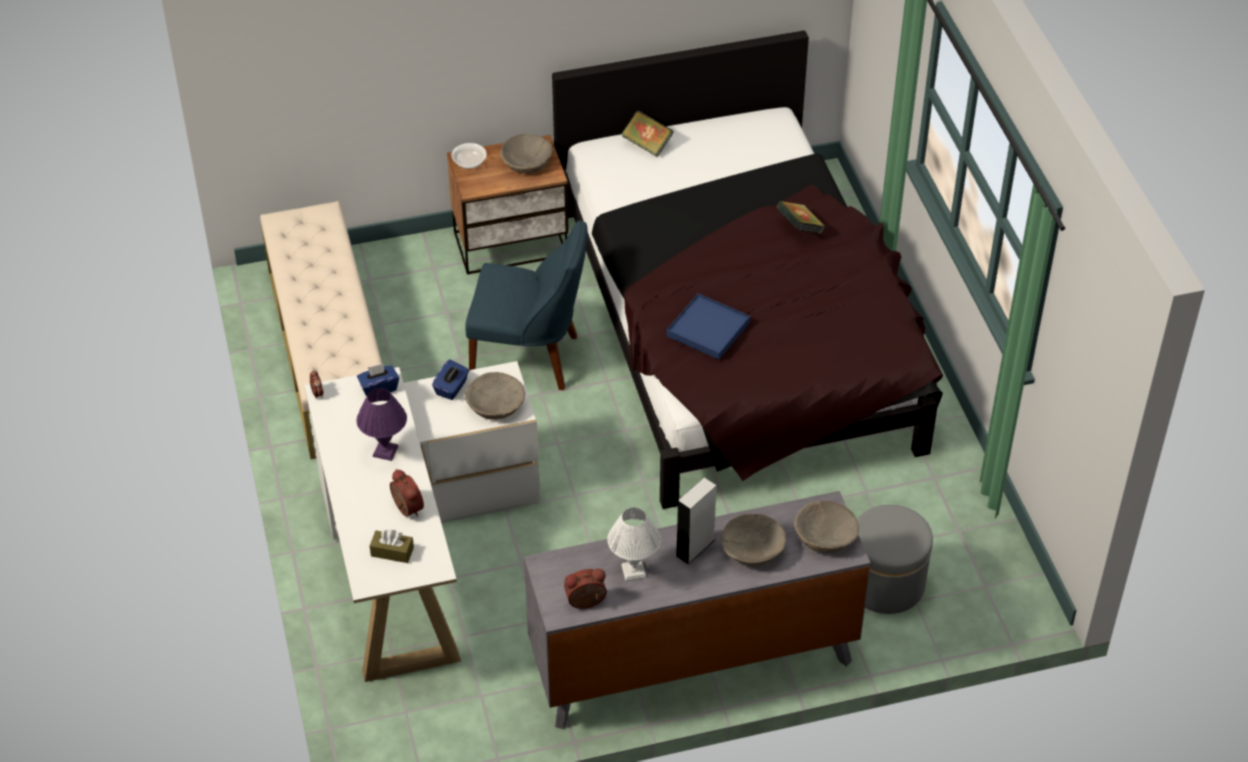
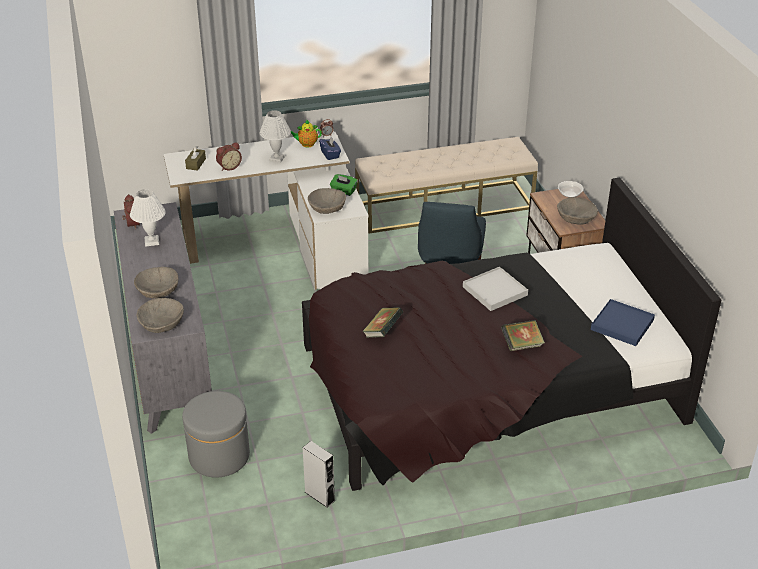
camera: 90 degrees right, 10 degrees down
purple table lamp [357,388,407,461] -> white table lamp [260,110,291,163]
blue tissue box [432,359,469,400] -> green tissue box [330,174,358,196]
book [621,110,674,157] -> book moved to [362,307,404,338]
blue tray [667,293,750,360] -> blue tray moved to [591,299,655,346]
grey speaker [676,478,717,565] -> grey speaker moved to [303,441,335,507]
none -> teapot [291,119,322,147]
none -> white tray [463,267,528,311]

